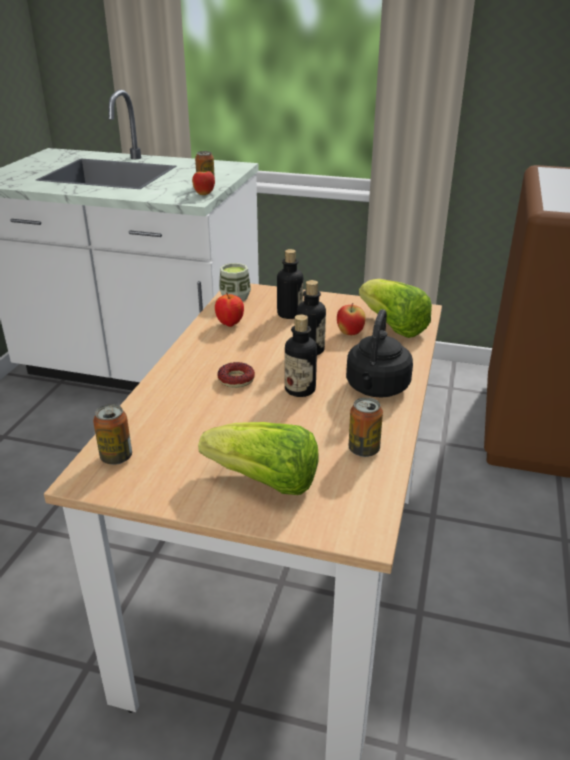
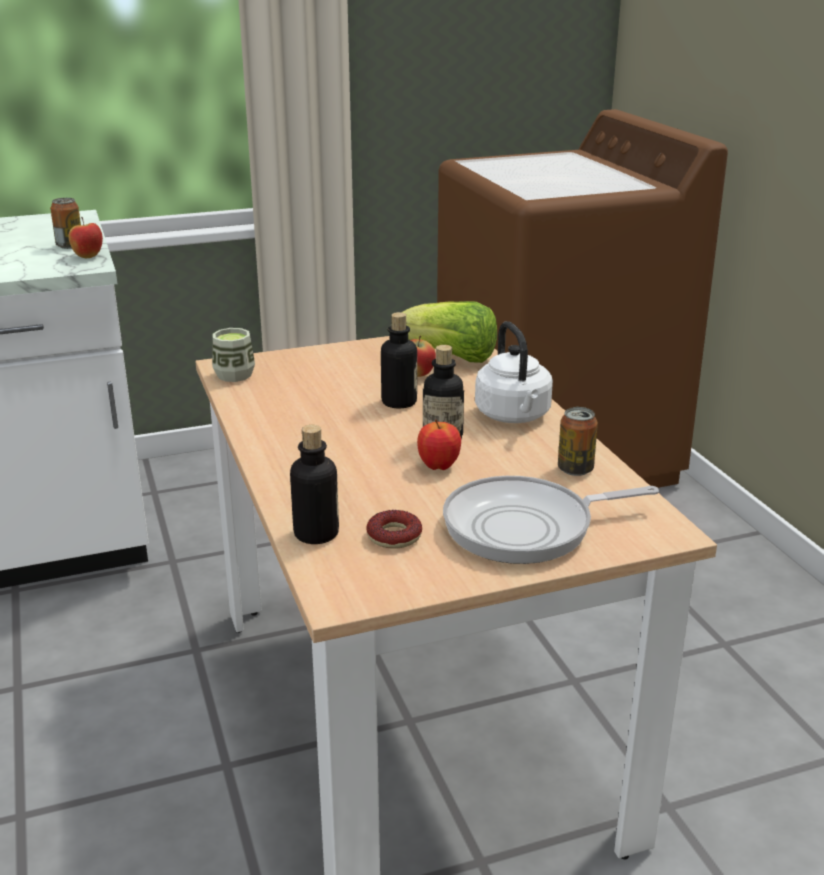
camera: 35 degrees left, 5 degrees down
can [93,404,132,465] -> none
lettuce [198,422,319,495] -> frying pan [443,476,659,564]
apple [215,292,244,327] -> apple moved to [417,420,461,470]
donut [217,362,255,388] -> donut moved to [366,510,422,549]
bottle [277,249,303,319] -> bottle moved to [290,425,339,544]
black kettle [346,309,413,398] -> white kettle [475,321,553,423]

